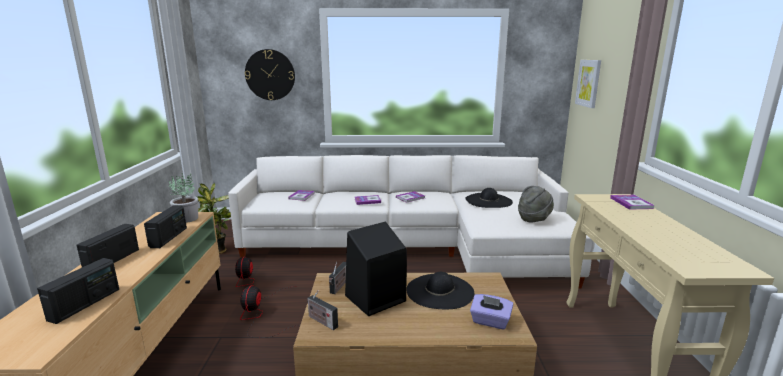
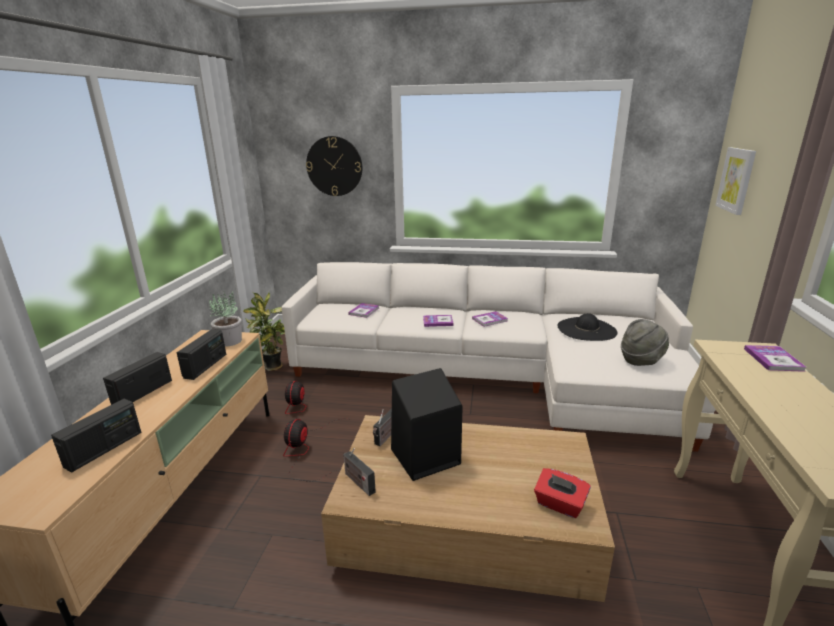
camera: 10 degrees right, 5 degrees up
black hat [406,272,474,310] -> none
purple tissue box [470,294,513,329] -> red tissue box [534,468,591,518]

